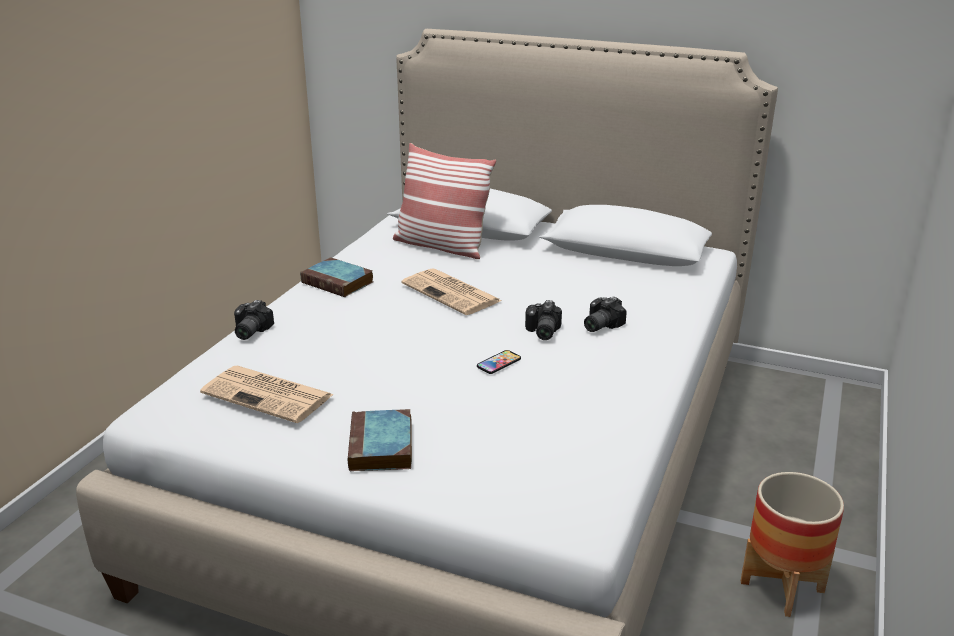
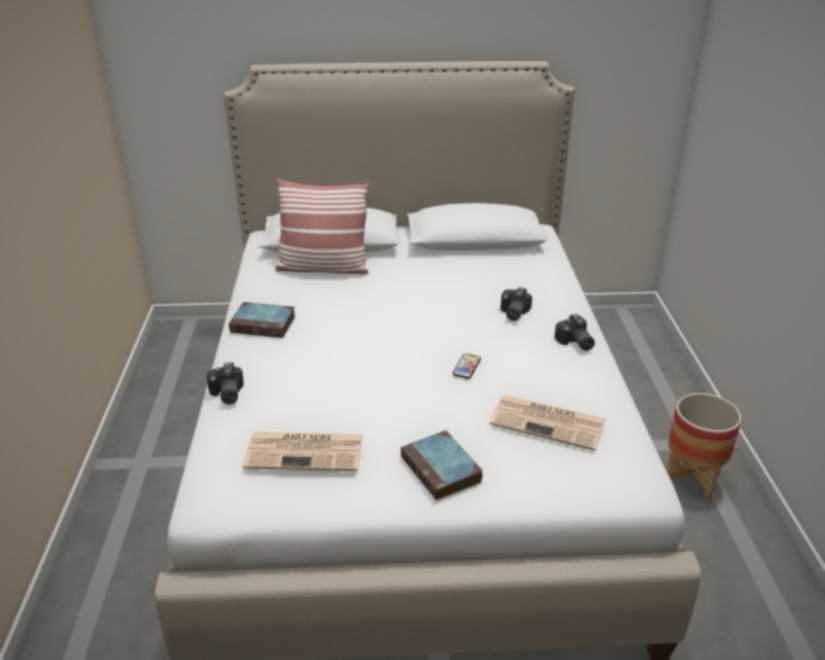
camera: 25 degrees left, 5 degrees up
newspaper [401,268,501,315] -> newspaper moved to [490,395,606,451]
camera [525,300,562,340] -> camera moved to [555,314,595,351]

